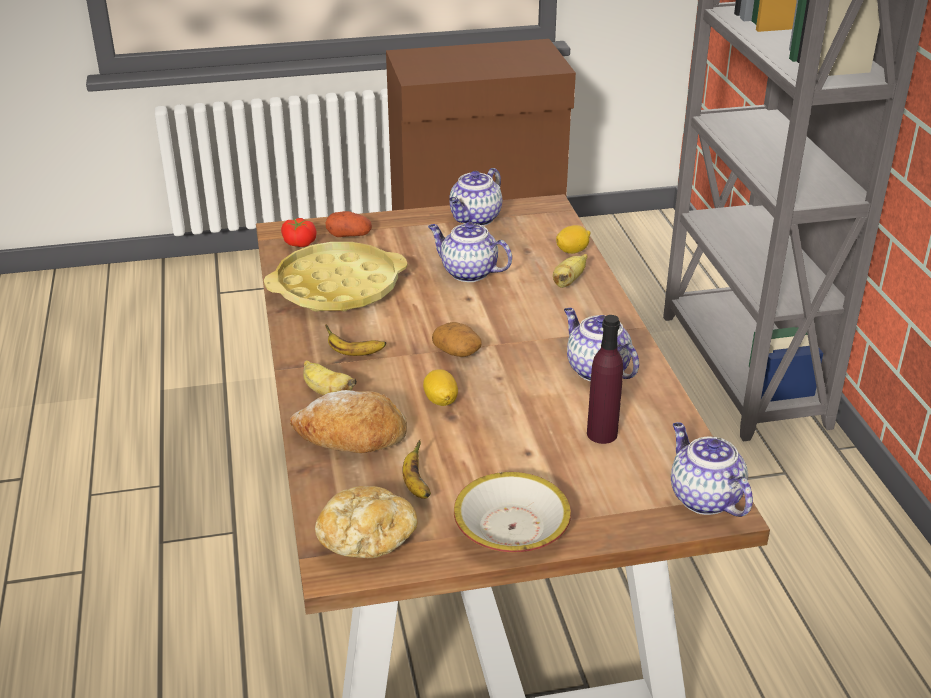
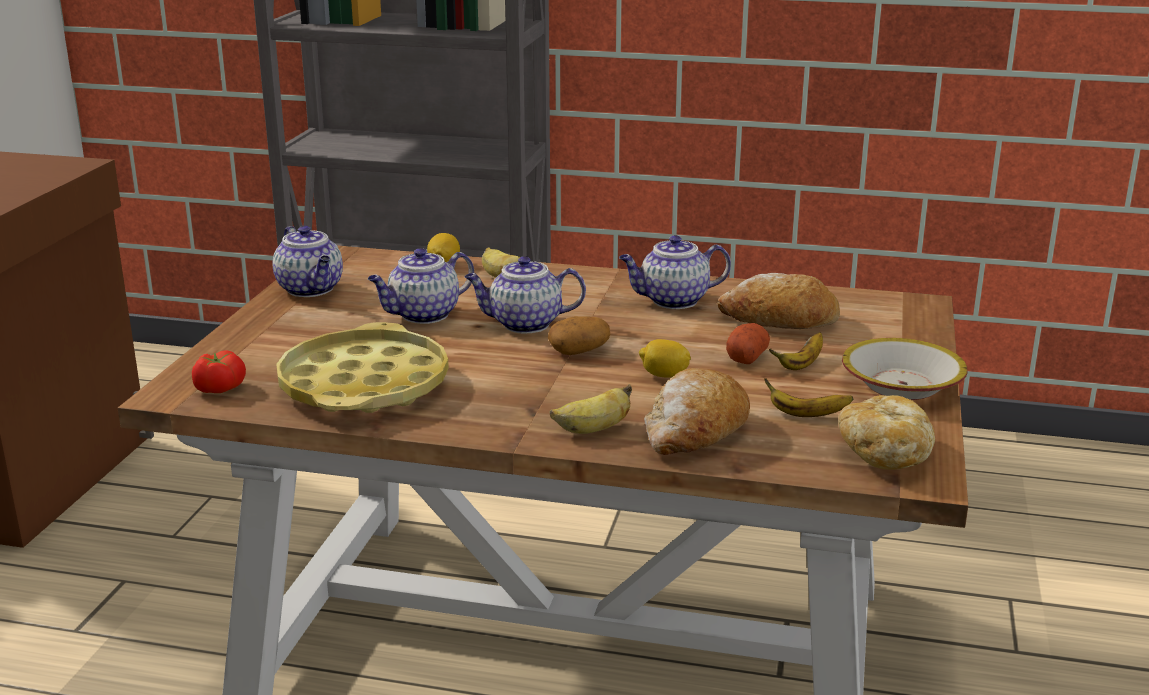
camera: 65 degrees left, 10 degrees down
potato [325,211,372,237] -> potato moved to [726,323,770,364]
banana [325,324,386,356] -> banana moved to [769,332,823,370]
purple bottle [587,315,623,444] -> bread [717,273,840,329]
teapot [671,422,753,517] -> teapot moved to [464,256,586,333]

